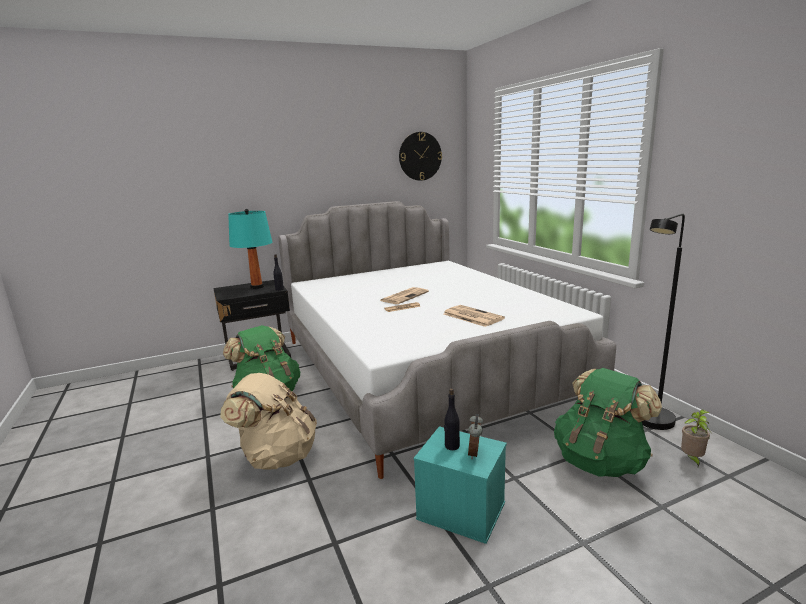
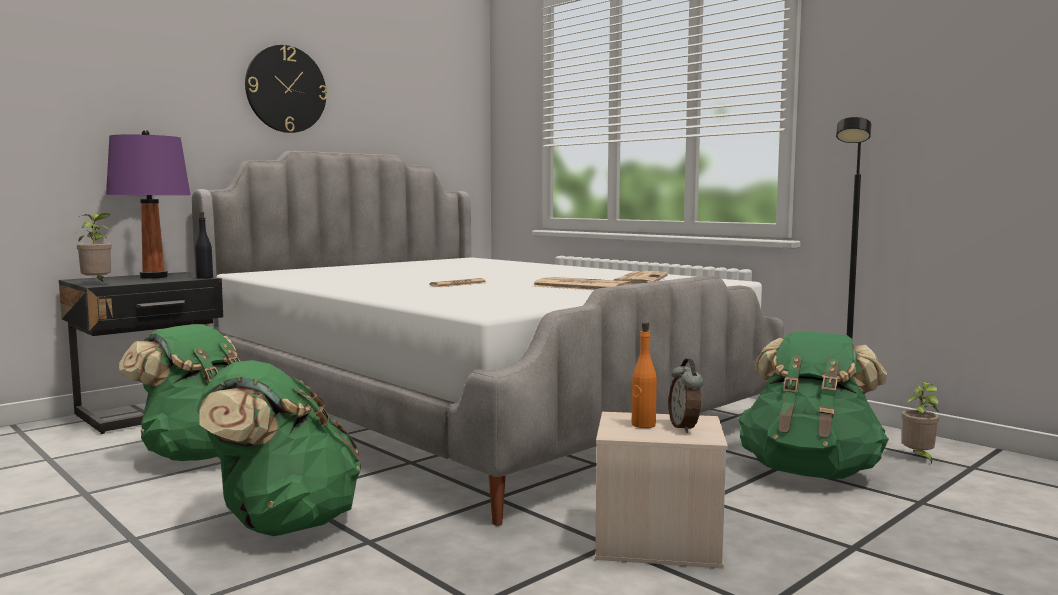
camera: 20 degrees left, 10 degrees down
beige backpack [220,373,317,470] -> green backpack [197,360,361,536]
turquoise table lamp [228,209,272,289] -> purple table lamp [106,130,190,279]
newspaper [380,287,429,304] -> newspaper moved to [614,271,668,284]
wall clock [399,132,442,181] -> wall clock moved to [245,45,327,133]
turquoise storage box [414,426,507,544] -> beige storage box [595,412,728,569]
black bottle [444,388,460,450] -> orange bottle [632,322,657,428]
none -> potted plant [75,213,112,282]

